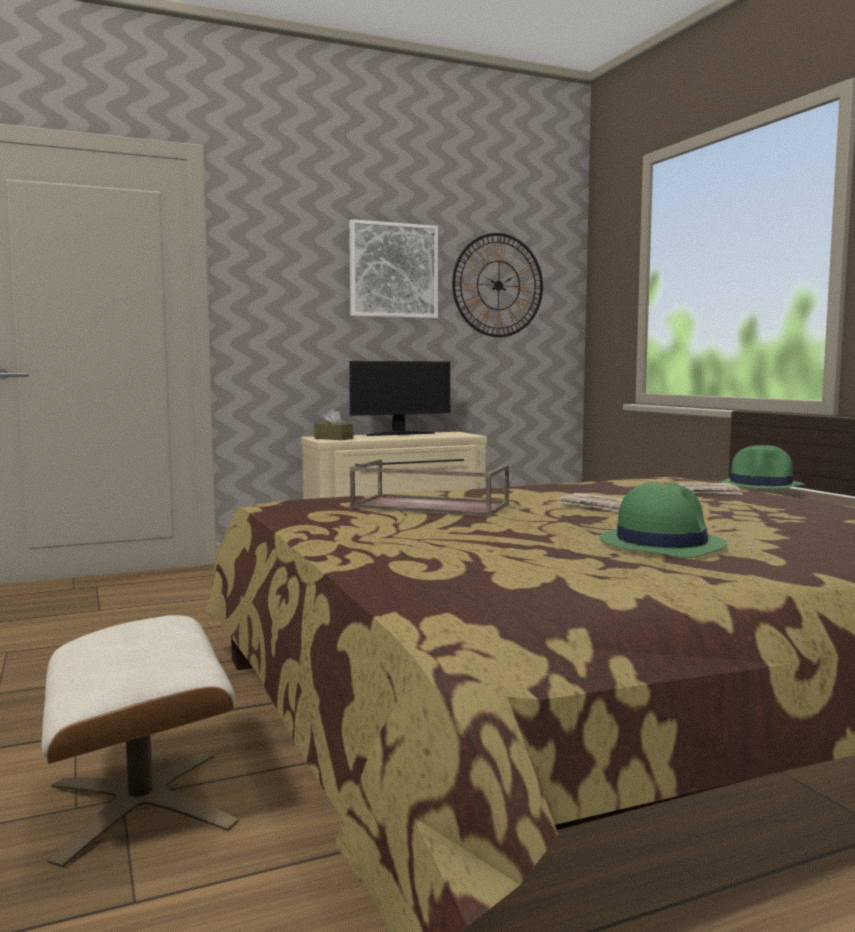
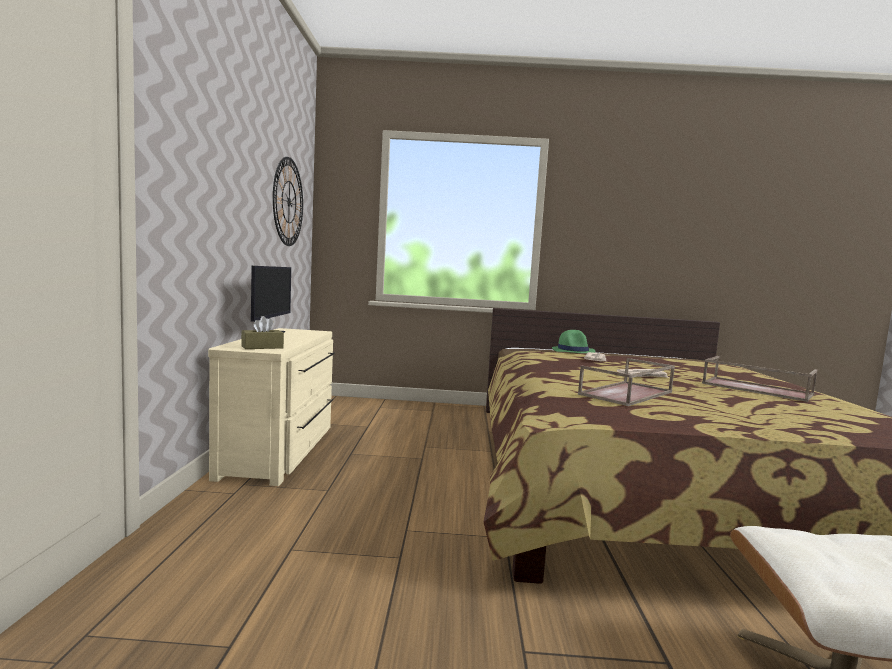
camera: 65 degrees left, 0 degrees up
picture [349,219,438,318] -> none
green hat [599,482,727,558] -> brown tray [702,356,817,402]

